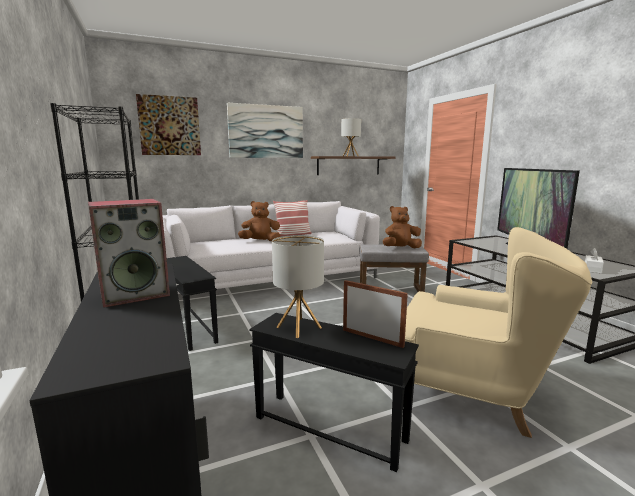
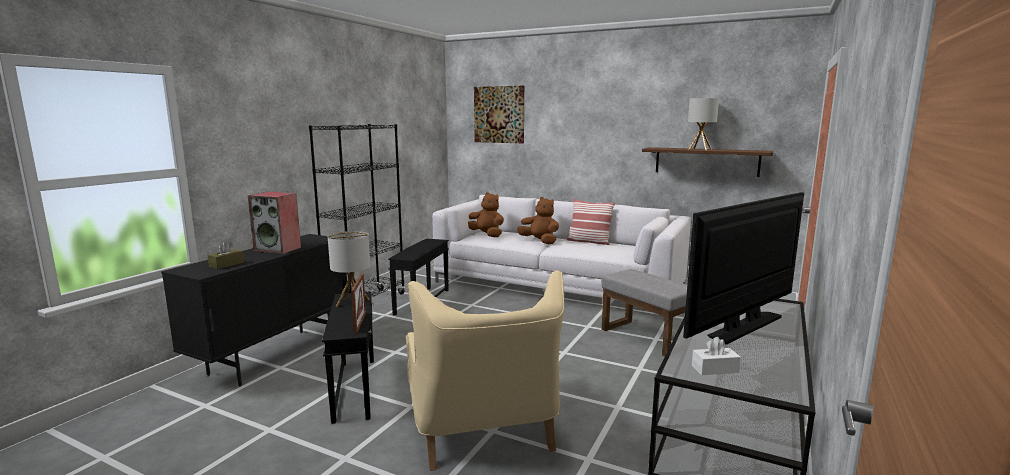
camera: 50 degrees right, 0 degrees up
picture [227,103,303,158] -> none
brown plush toy [383,206,422,248] -> brown plush toy moved to [468,192,504,238]
none -> brown tissue box [207,241,244,269]

